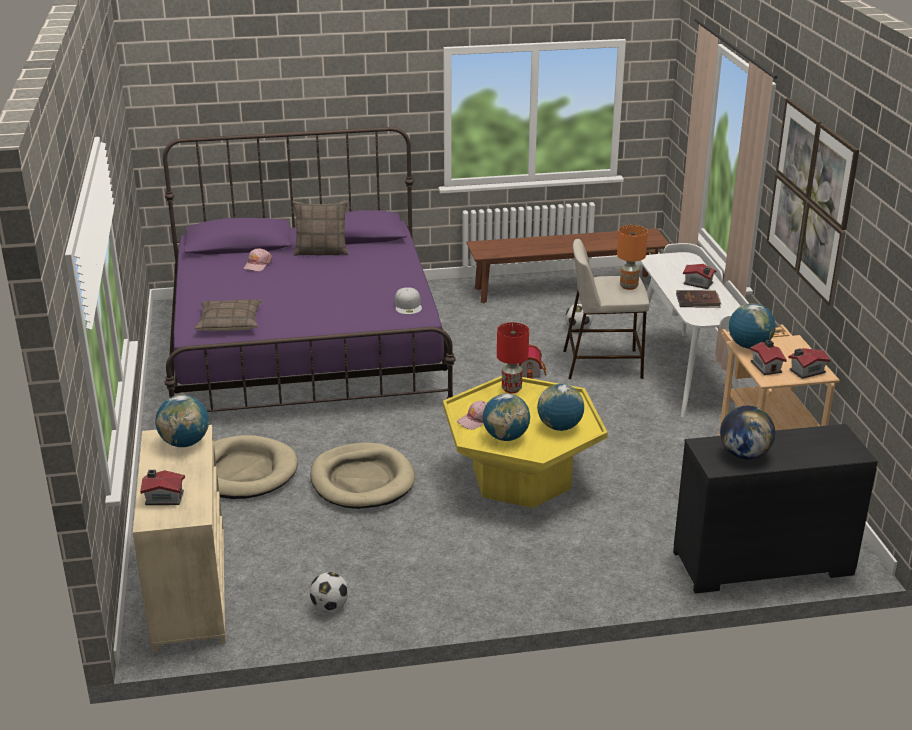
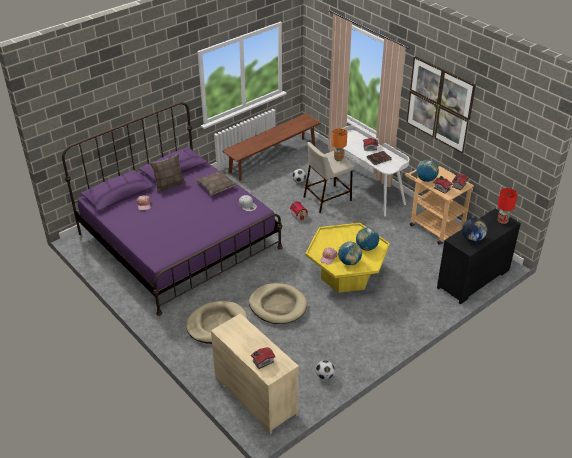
camera: 30 degrees left, 10 degrees up
globe [155,395,209,447] -> none
pillow [195,300,262,331] -> pillow moved to [195,170,237,195]
red table lamp [497,322,529,393] -> red table lamp moved to [497,188,518,224]

